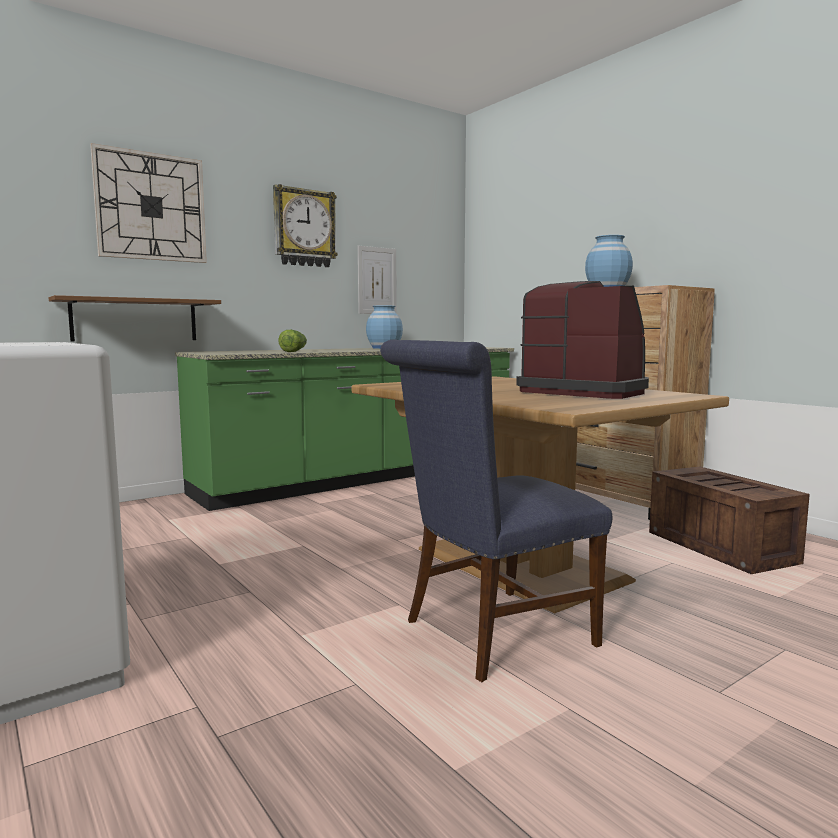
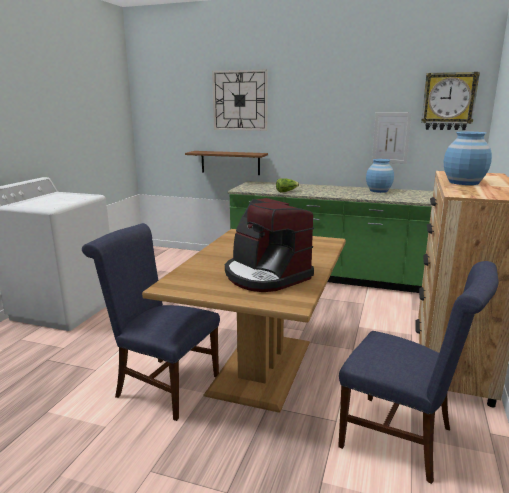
camera: 55 degrees right, 10 degrees up
wall clock [273,184,338,267] -> wall clock moved to [421,72,480,130]
coffee machine [516,281,649,399] -> coffee machine turned 135 degrees clockwise [225,198,314,292]
crate [649,467,810,574] -> blue chair [338,261,499,484]

